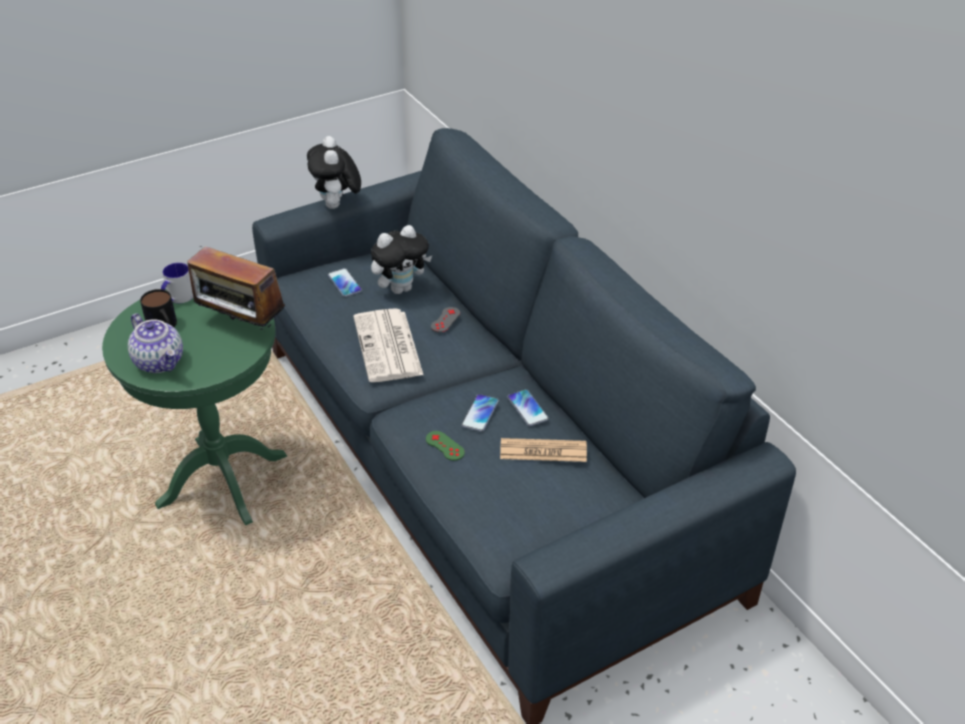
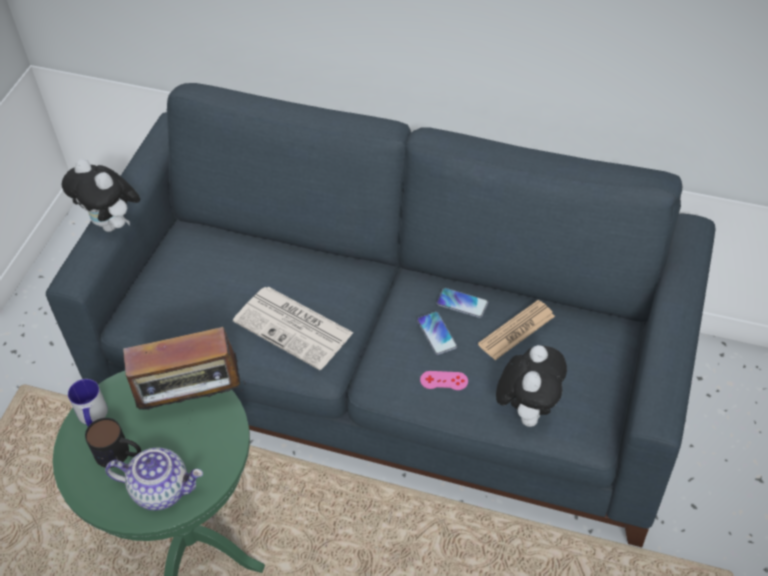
camera: 40 degrees left, 10 degrees up
phone [328,268,362,297] -> none
plush toy [371,225,432,294] -> plush toy moved to [496,345,567,427]
green game controller [426,431,465,461] -> pink game controller [420,371,468,390]
grey game controller [431,307,460,333] -> none

